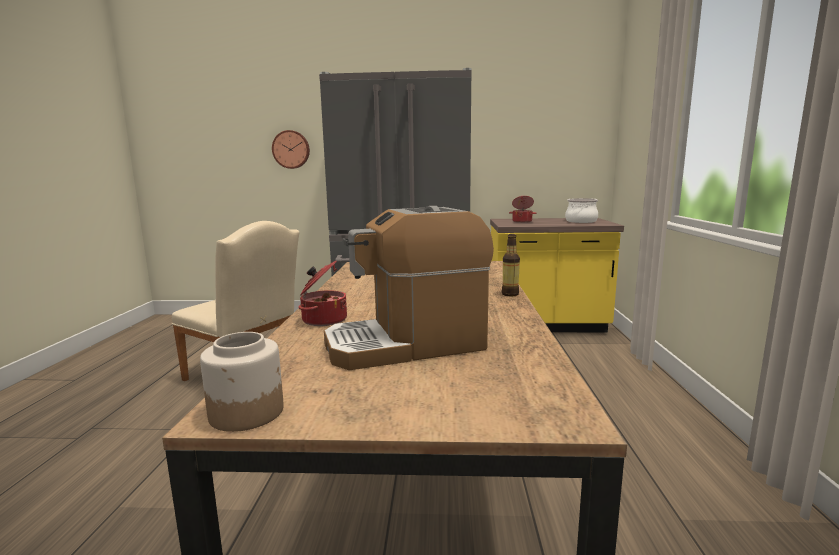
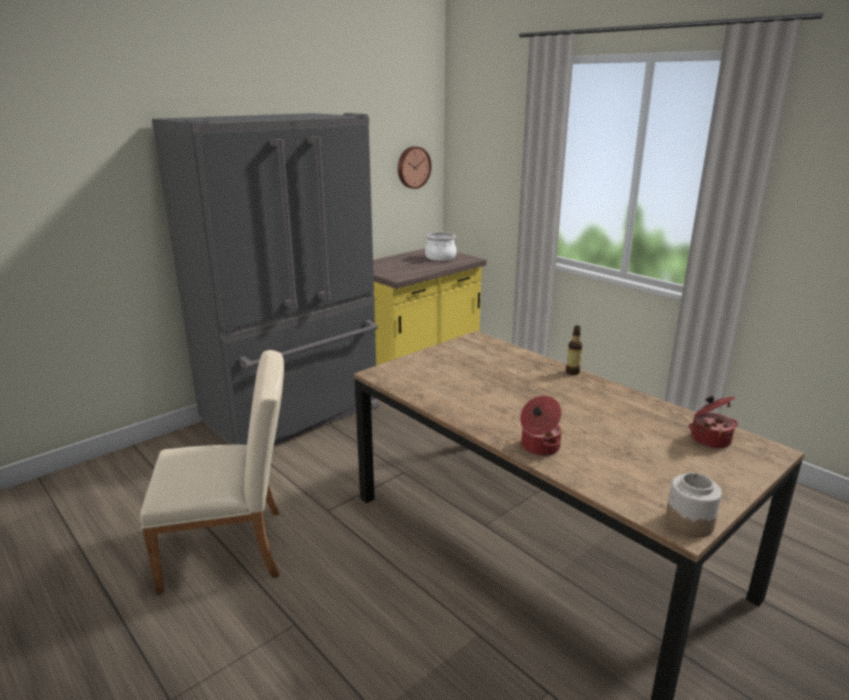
camera: 45 degrees left, 10 degrees up
wall clock [272,130,310,169] -> wall clock moved to [398,146,432,189]
coffee machine [324,206,494,370] -> none
cooking pot [509,196,536,223] -> cooking pot moved to [688,396,738,449]

